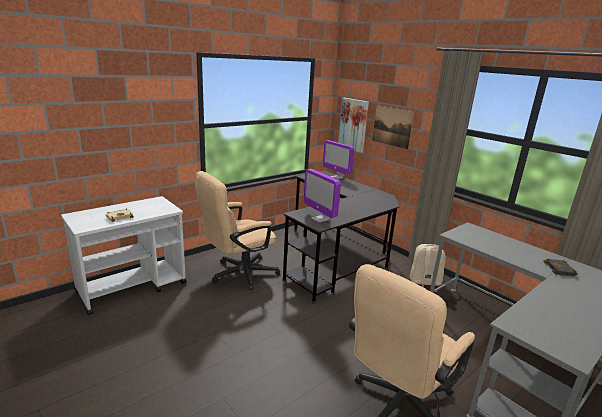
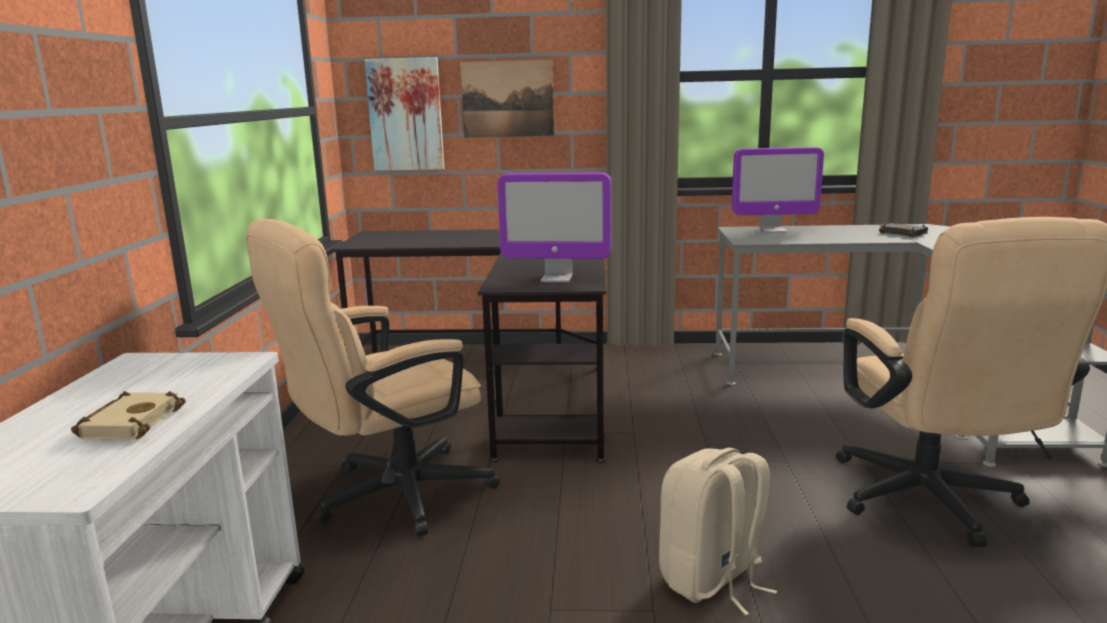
camera: 45 degrees left, 5 degrees down
beige office chair [195,171,280,290] -> beige office chair turned 45 degrees clockwise [246,219,500,537]
monitor [323,140,354,179] -> monitor moved to [732,147,824,233]
beige backpack [410,244,446,292] -> beige backpack moved to [659,448,777,615]

